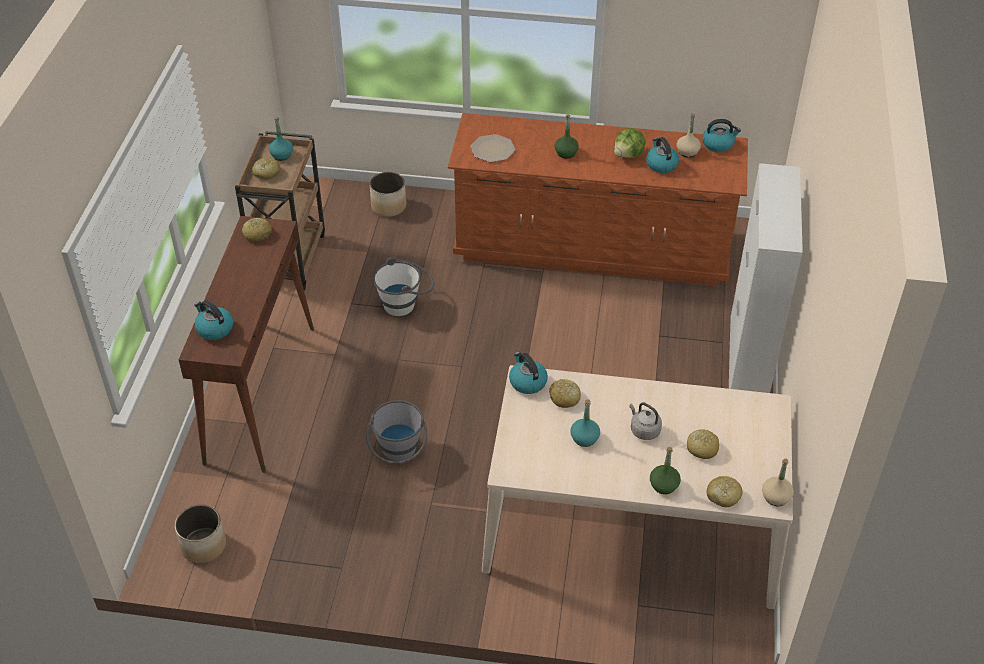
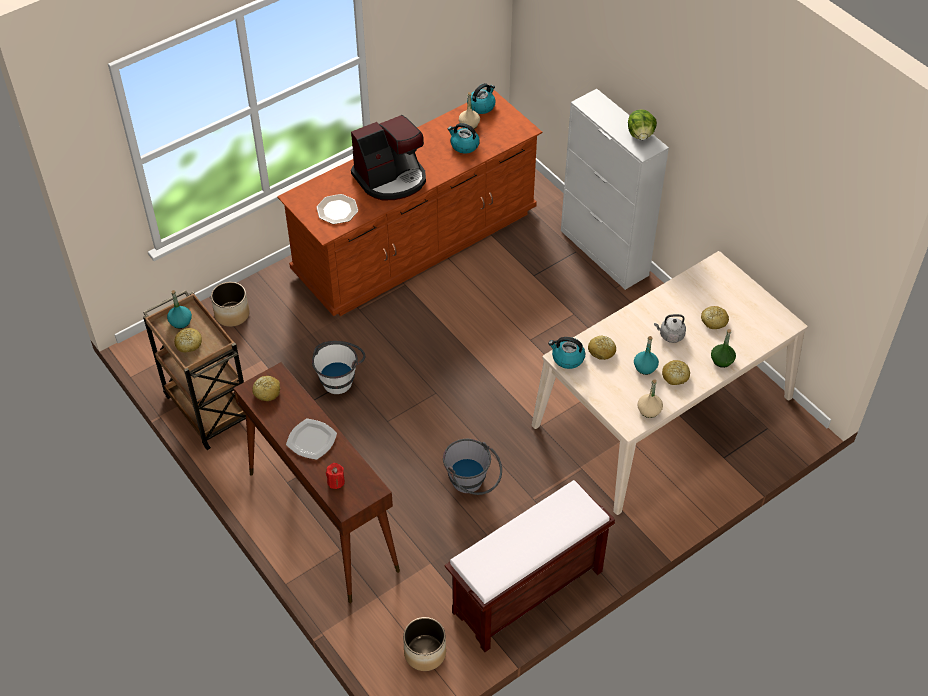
camera: 45 degrees left, 5 degrees up
kettle [194,300,233,340] -> red candle [326,463,345,489]
green bottle [554,114,579,159] -> coffee machine [351,115,426,200]
lettuce [614,128,646,158] -> lettuce moved to [628,109,657,140]
bread [707,476,743,507] -> bread moved to [662,360,690,385]
beige bottle [762,459,794,506] -> beige bottle moved to [637,379,663,418]
none -> plate [286,418,337,460]
none -> brown bench [445,480,615,652]

